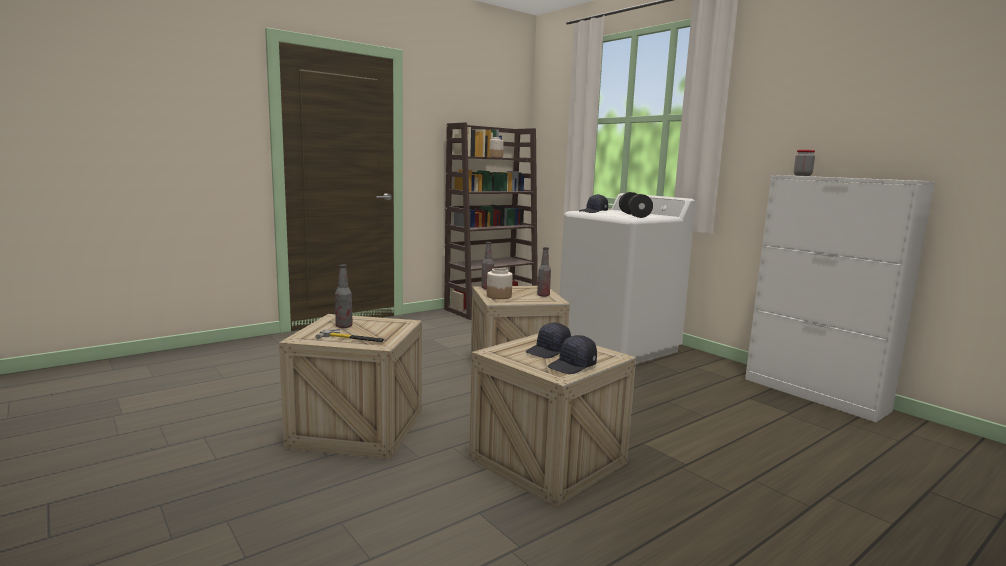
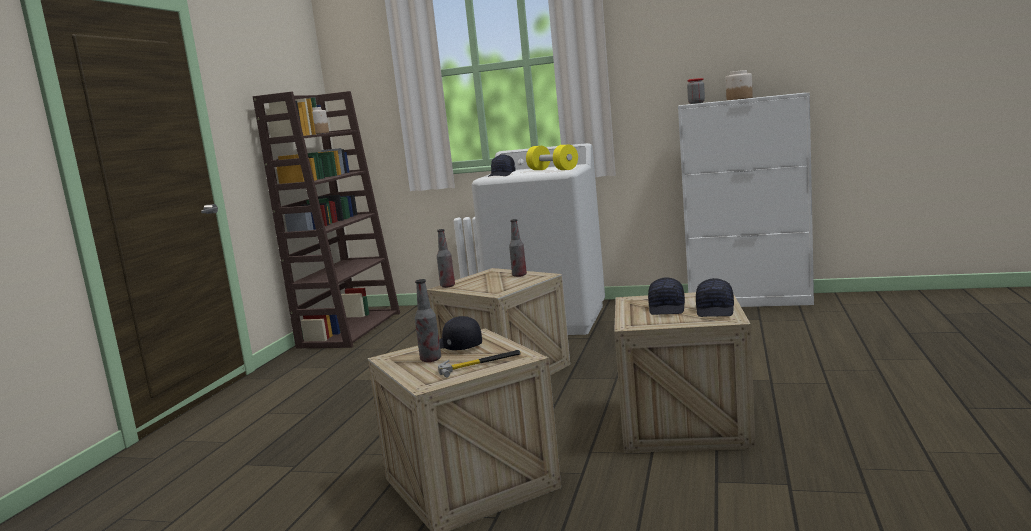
camera: 35 degrees left, 0 degrees up
jar [487,268,513,299] -> jar moved to [726,70,753,100]
black dumbbell [619,192,653,218] -> yellow dumbbell [526,145,578,170]
none -> black cap [439,316,482,350]

